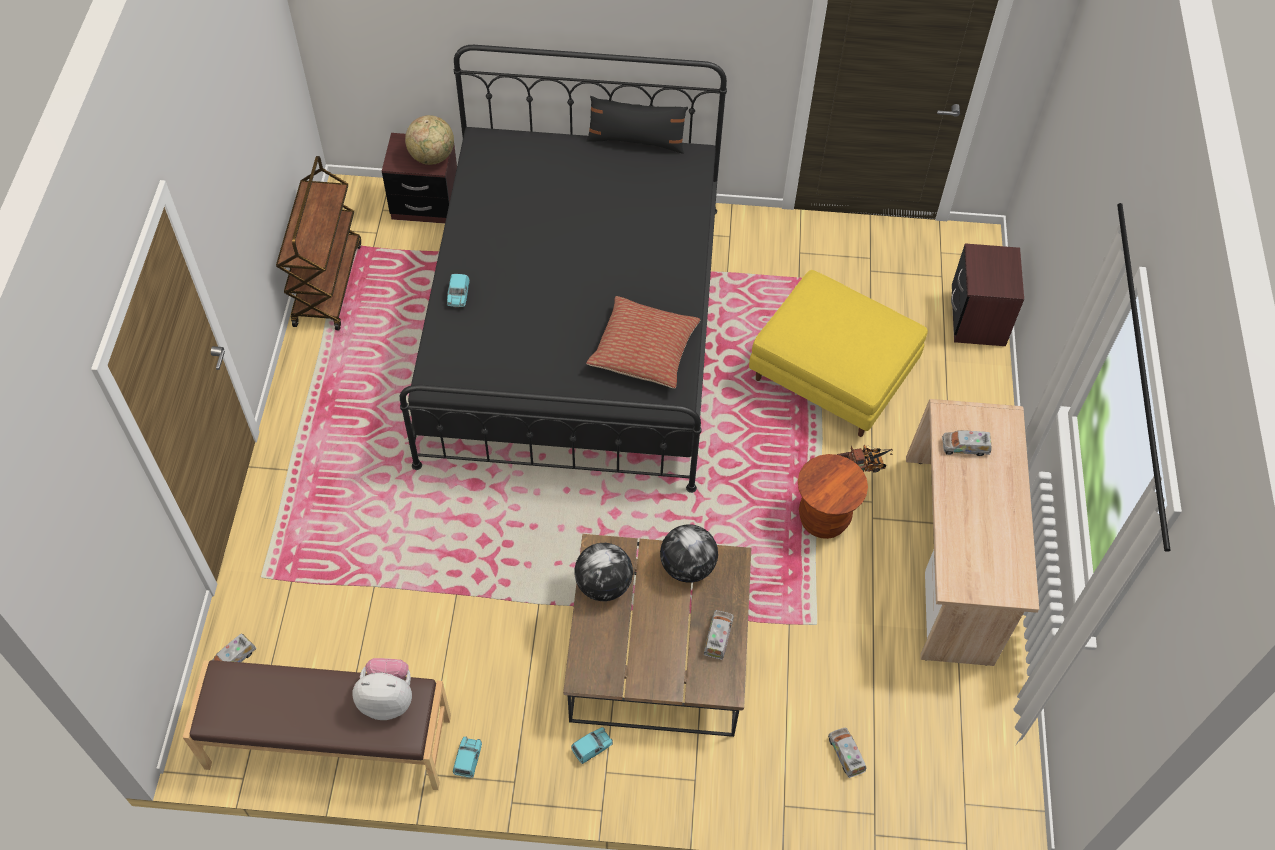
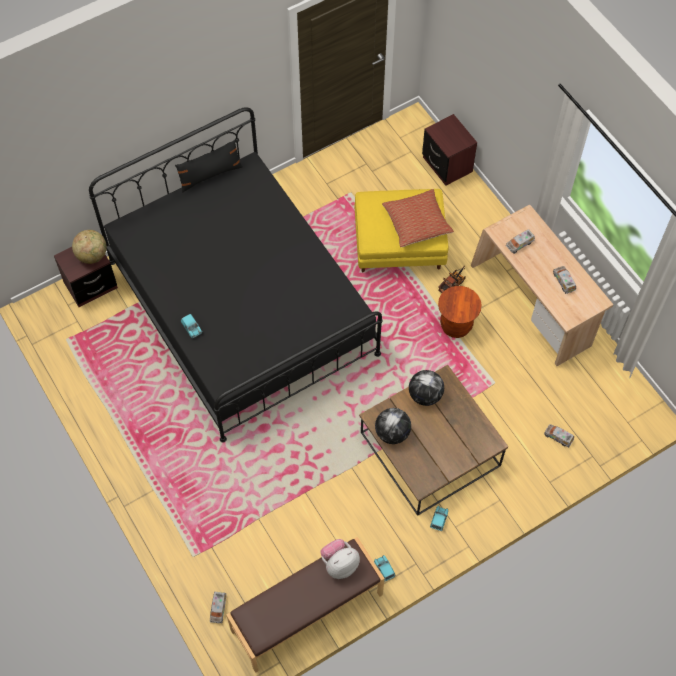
camera: 35 degrees left, 5 degrees up
brown cart [276,156,361,330] -> none
pillow [586,296,700,388] -> pillow moved to [382,189,454,247]
toy truck [704,610,734,660] -> toy truck moved to [553,266,576,294]

